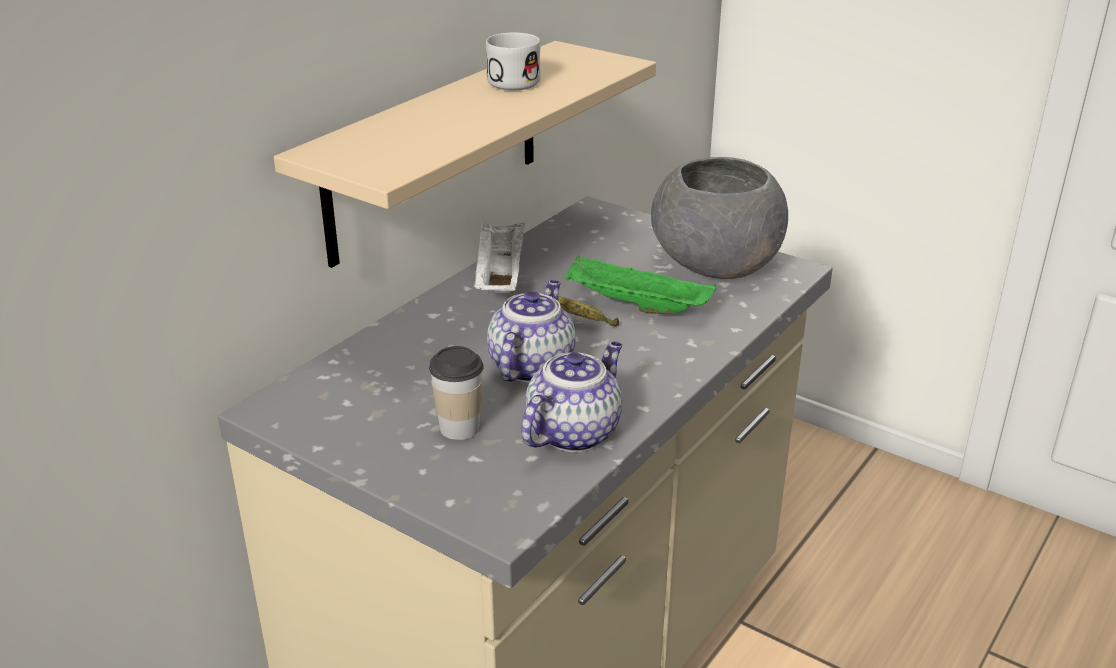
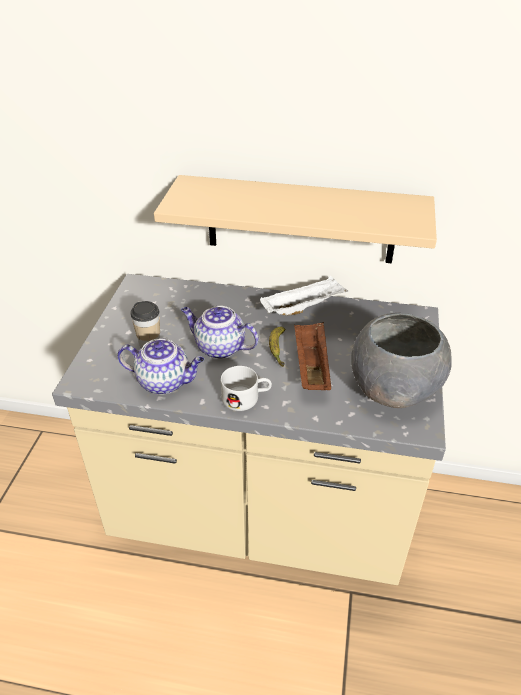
camera: 65 degrees right, 10 degrees up
white mug [486,32,541,90] -> white mug moved to [221,366,272,411]
teapot [487,280,576,383] -> teapot turned 150 degrees counterclockwise [181,306,259,359]
green tray [565,255,716,314] -> brown tray [294,322,331,390]

